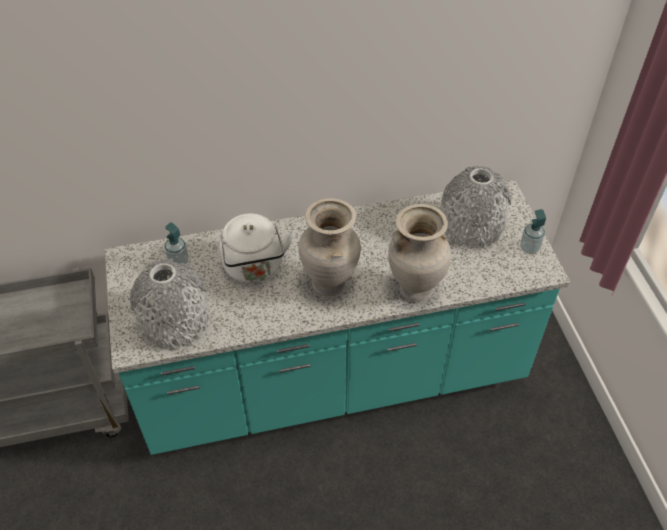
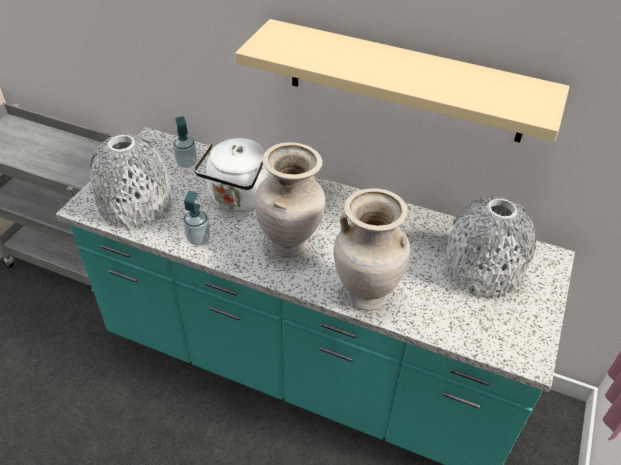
camera: 35 degrees right, 5 degrees down
soap dispenser [520,209,546,254] -> soap dispenser moved to [183,191,210,246]
none -> beige shelf [235,19,570,143]

